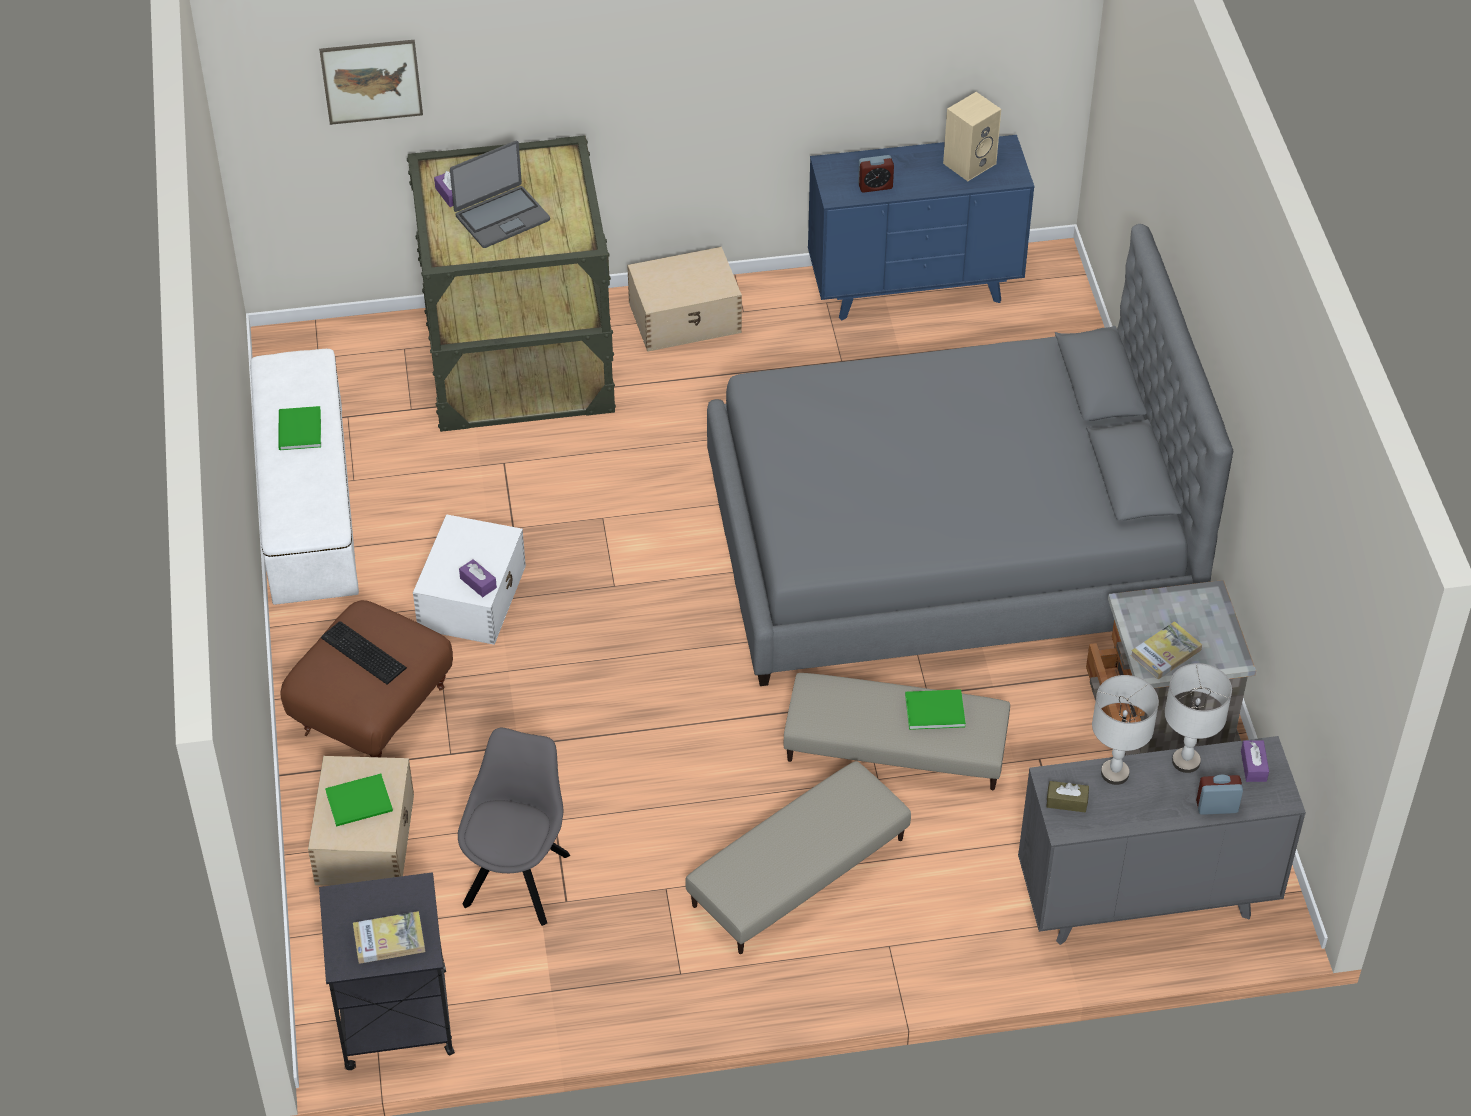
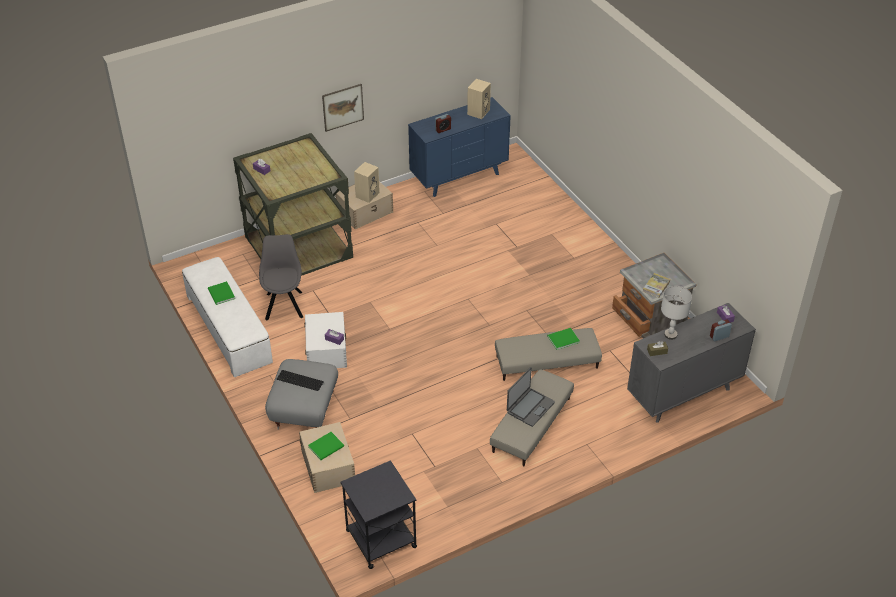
camera: 20 degrees left, 5 degrees down
brown ottoman [281,600,453,757] -> grey ottoman [265,359,338,429]
picture [319,40,423,125] -> picture moved to [322,84,364,132]
book [353,911,425,964] -> none
laptop [450,140,550,248] -> laptop moved to [507,367,555,427]
grey chair [458,728,570,926] -> grey chair moved to [259,234,303,320]
grey bed [707,224,1233,686] -> none
grey table lamp [1165,663,1232,773] -> none
none -> beige speaker [354,162,380,203]

